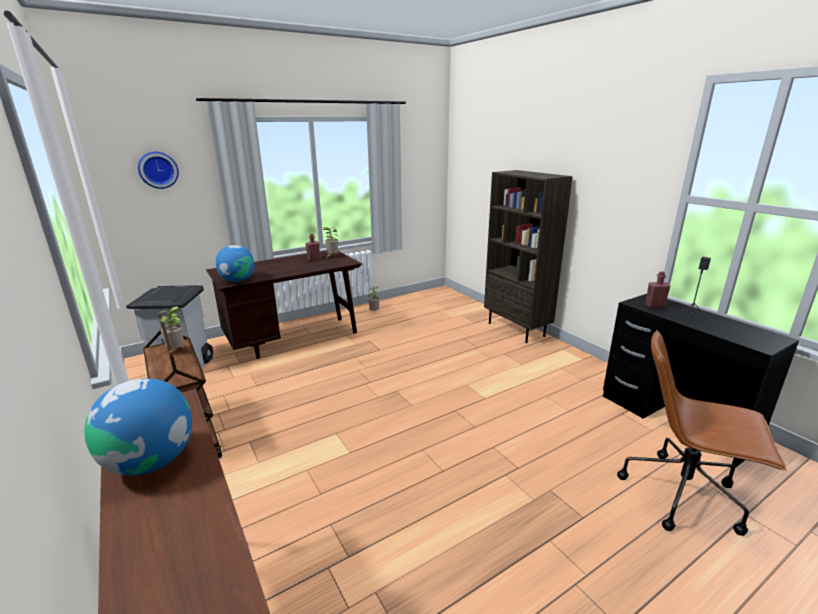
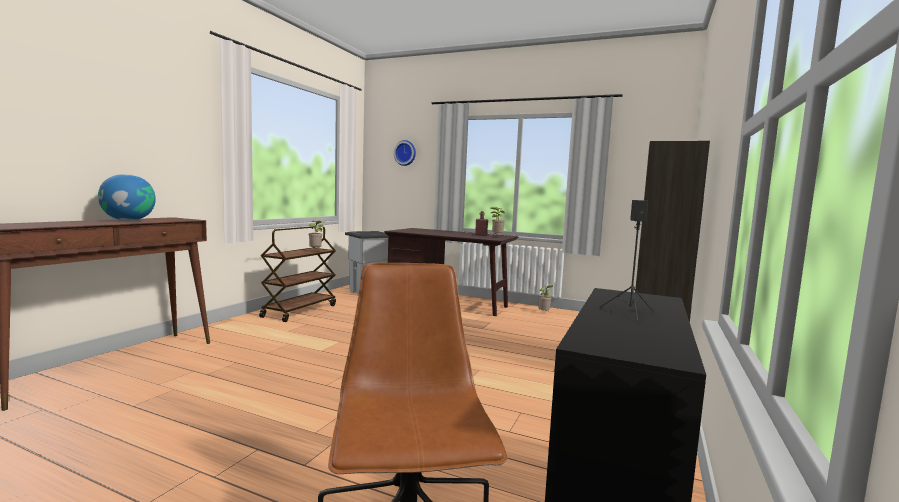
camera: 55 degrees right, 15 degrees down
globe [215,245,254,282] -> none
red bottle [645,271,670,308] -> none

